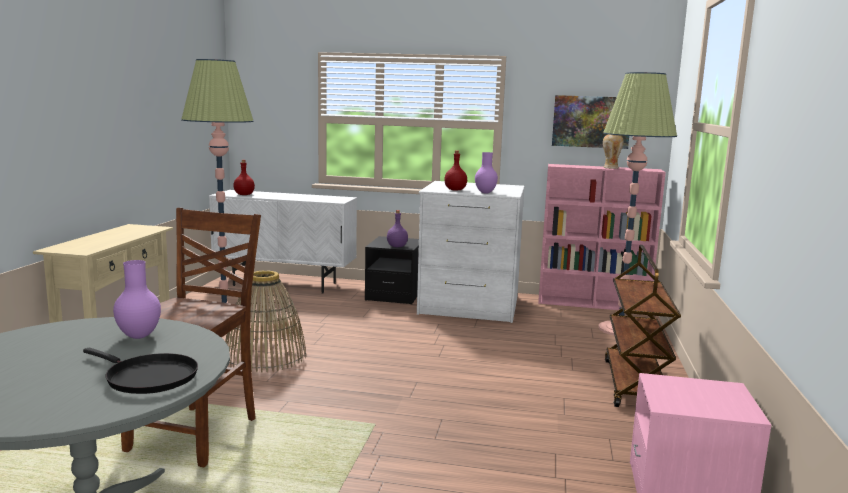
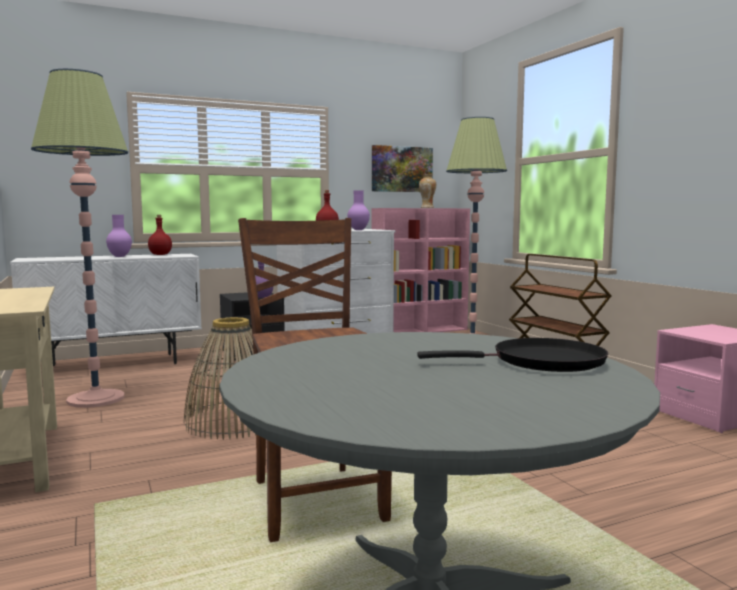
camera: 35 degrees left, 5 degrees down
purple vase [113,260,161,339] -> purple vase moved to [106,215,132,257]
red bottle [233,160,255,195] -> red bottle moved to [148,215,172,255]

